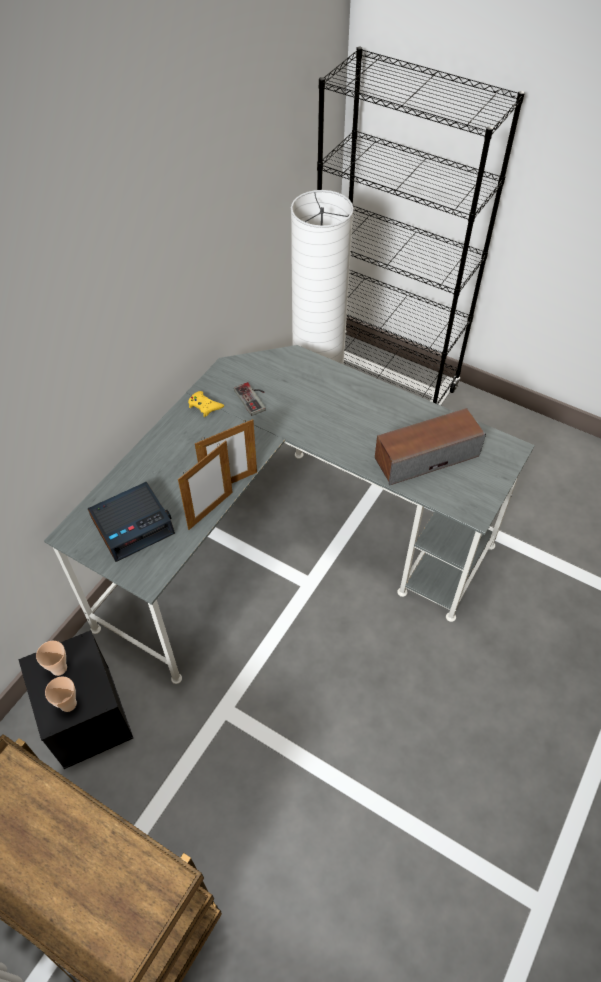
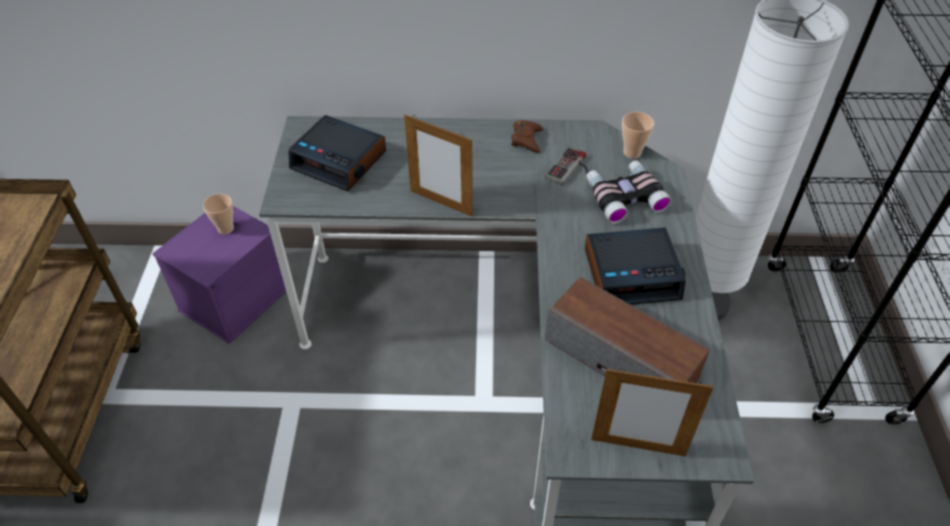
camera: 60 degrees right, 5 degrees down
black storage box [18,630,133,769] -> purple storage box [152,206,286,344]
cup [45,677,77,712] -> cup moved to [622,112,654,159]
picture frame [178,440,233,530] -> picture frame moved to [591,368,713,456]
yellow game controller [188,391,224,417] -> brown game controller [511,120,543,153]
none -> alarm clock [585,227,686,305]
none -> binoculars [586,160,672,224]

